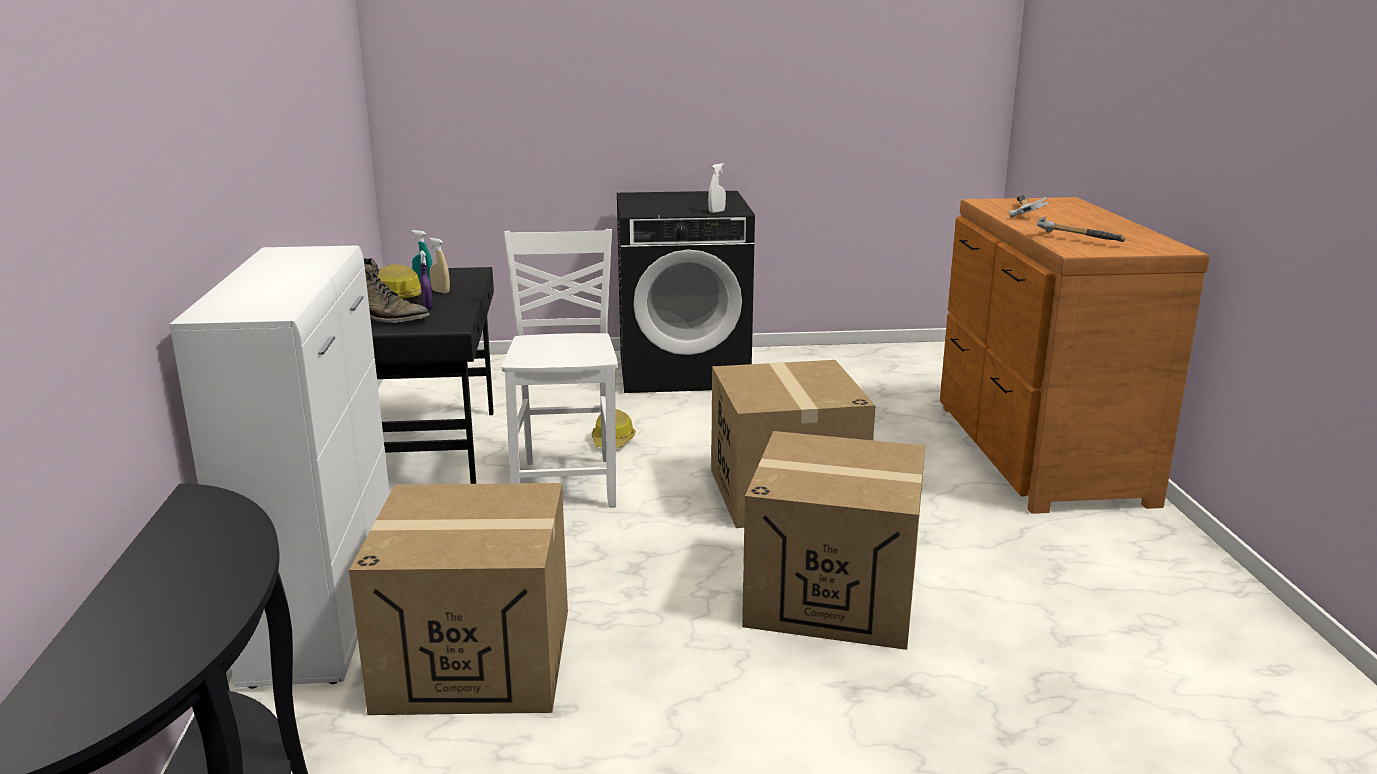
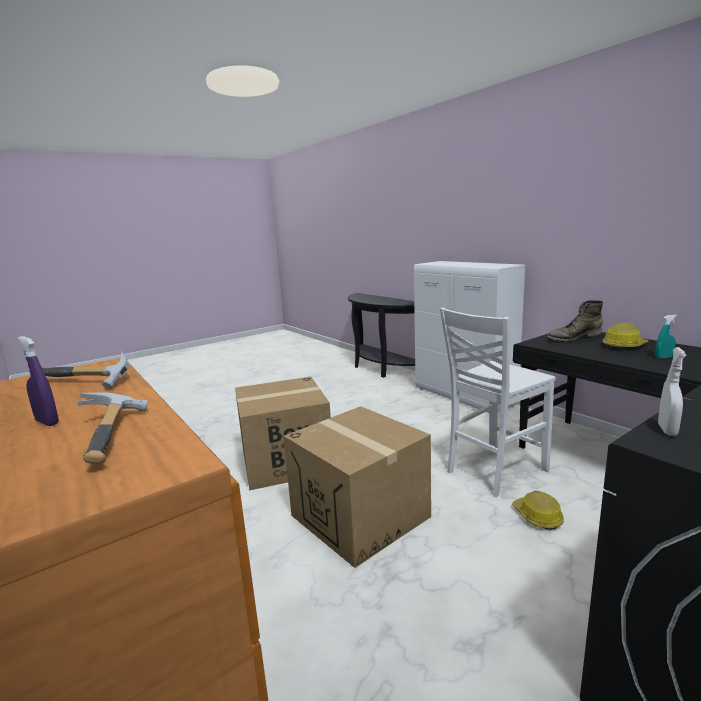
camera: 150 degrees right, 5 degrees down
cardboard box [349,483,568,715] -> none
purple spray bottle [420,251,433,309] -> purple spray bottle moved to [18,336,59,426]
beige spray bottle [429,238,450,293] -> none
white chair [502,229,618,507] -> white chair turned 90 degrees clockwise [440,308,556,497]

